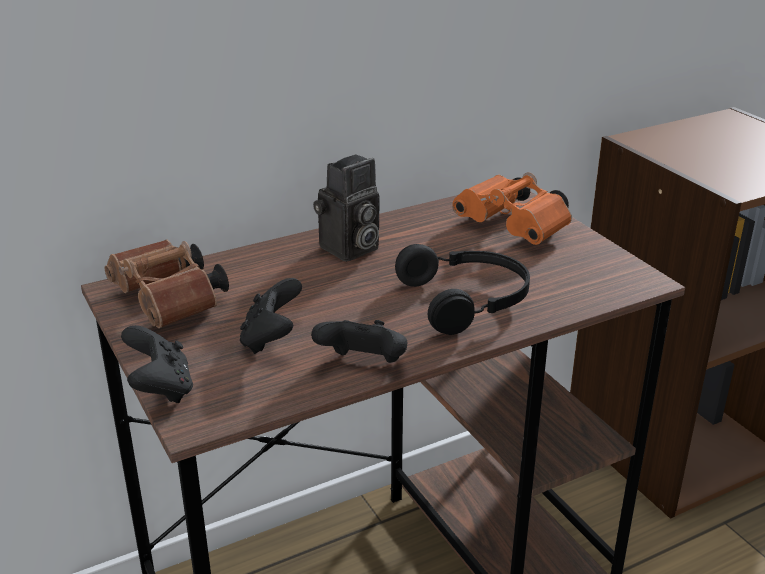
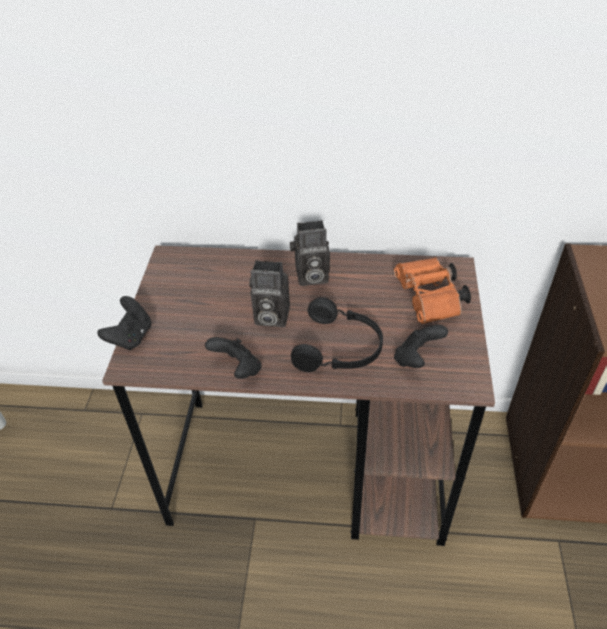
camera: 35 degrees right, 15 degrees up
brown binoculars [105,239,229,328] -> none
black game controller [240,278,302,354] -> black game controller moved to [394,325,448,368]
none -> camera [249,260,290,327]

